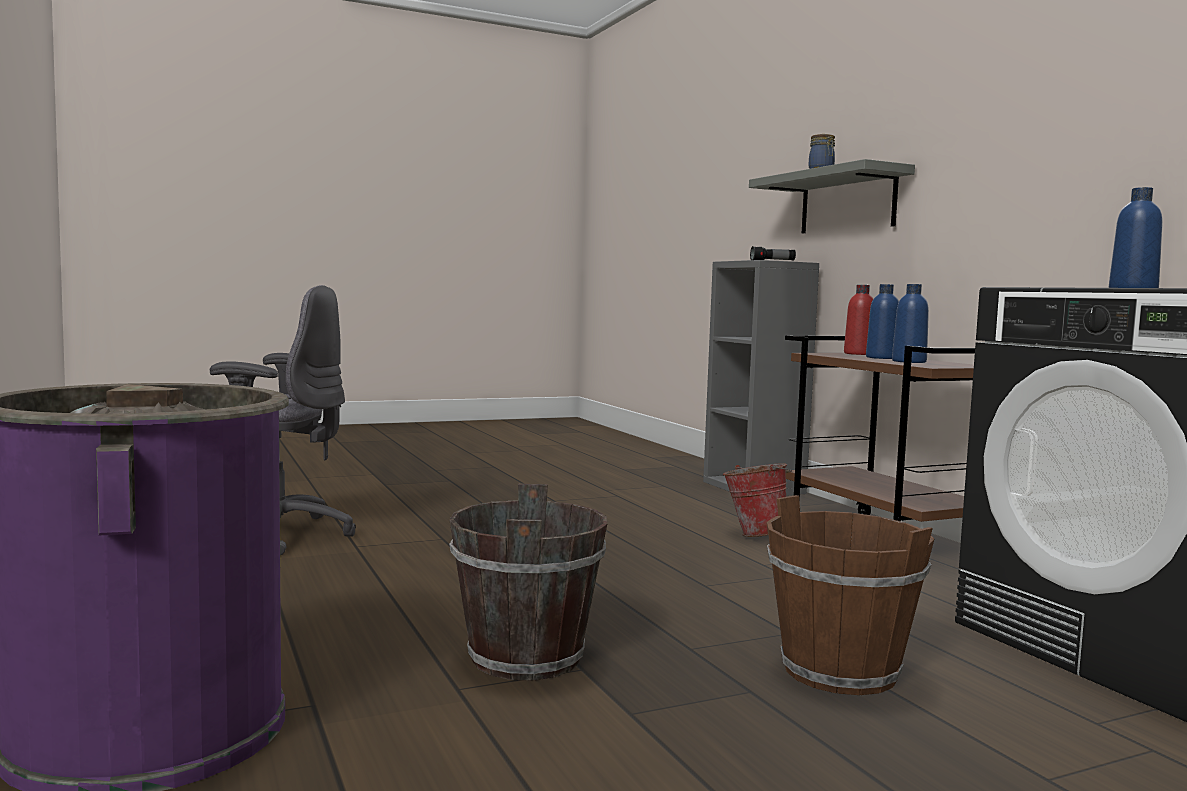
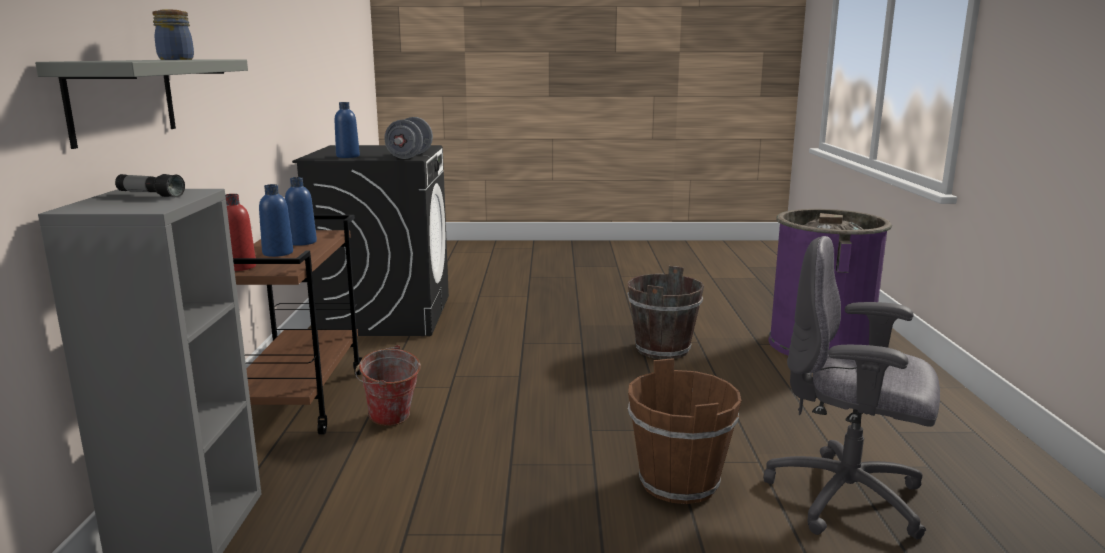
camera: 155 degrees left, 10 degrees up
brown bucket [767,495,934,695] -> brown bucket moved to [628,358,741,504]
none -> grey dumbbell [384,117,433,159]

